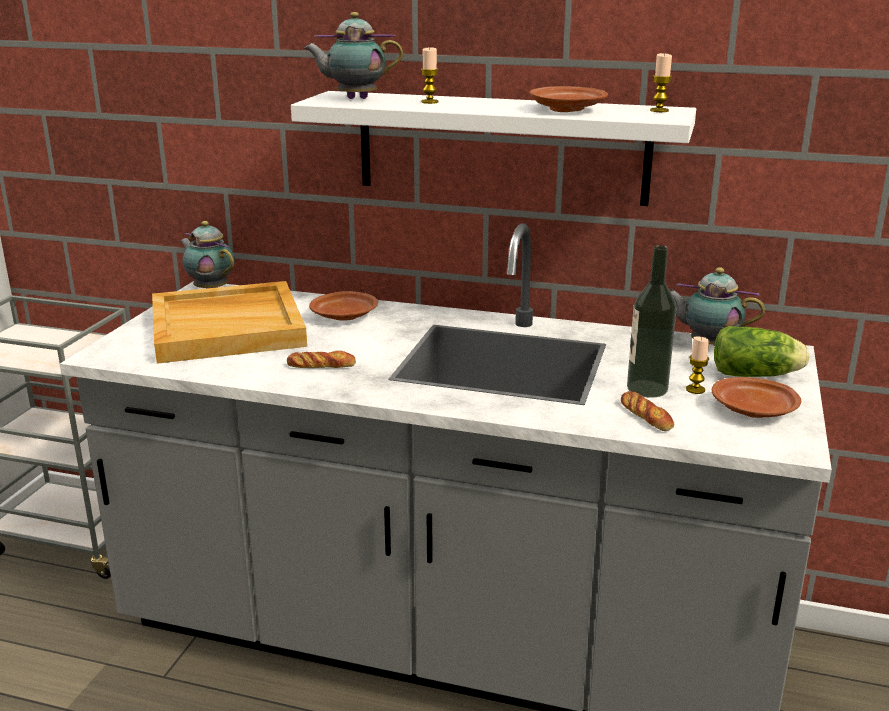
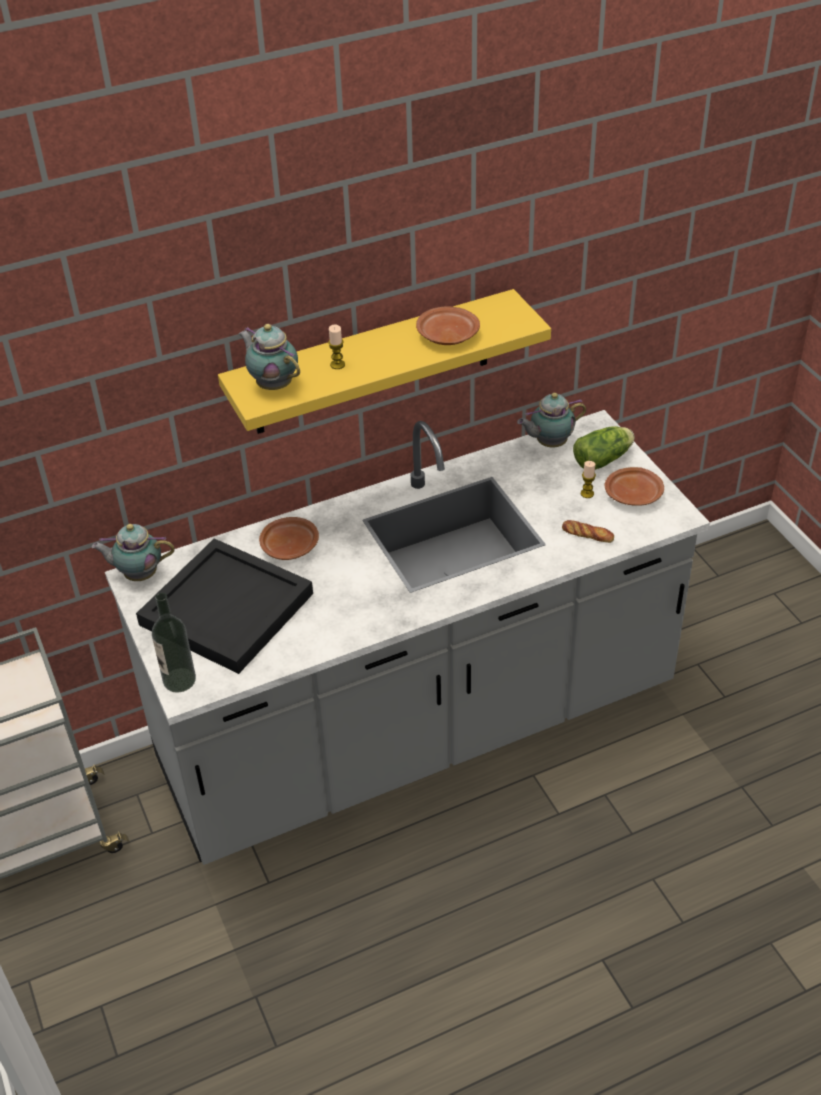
camera: 40 degrees left, 20 degrees up
beige tray [152,281,307,364] -> black tray [136,538,313,674]
bread [287,351,356,368] -> none
white shelf [291,91,696,206] -> yellow shelf [218,289,551,434]
teapot [304,12,403,99] -> teapot turned 90 degrees clockwise [238,324,300,390]
bottle [627,245,677,398] -> bottle moved to [152,593,196,693]
candle [650,53,672,112] -> none

